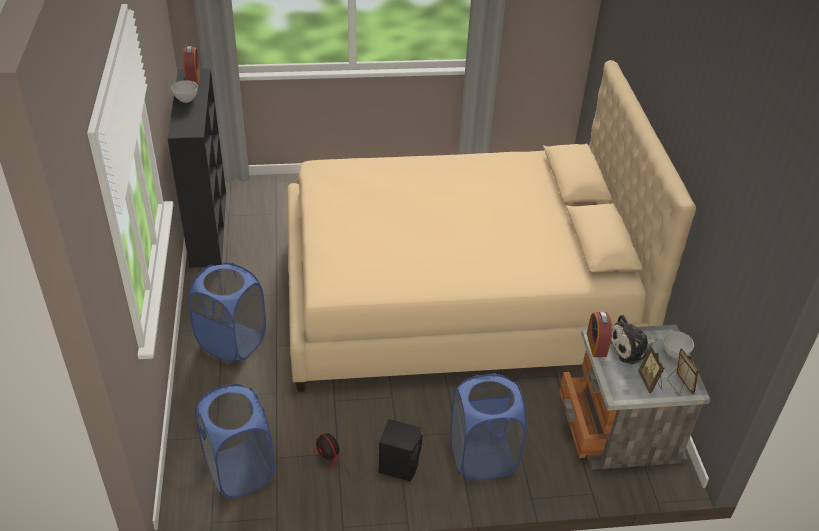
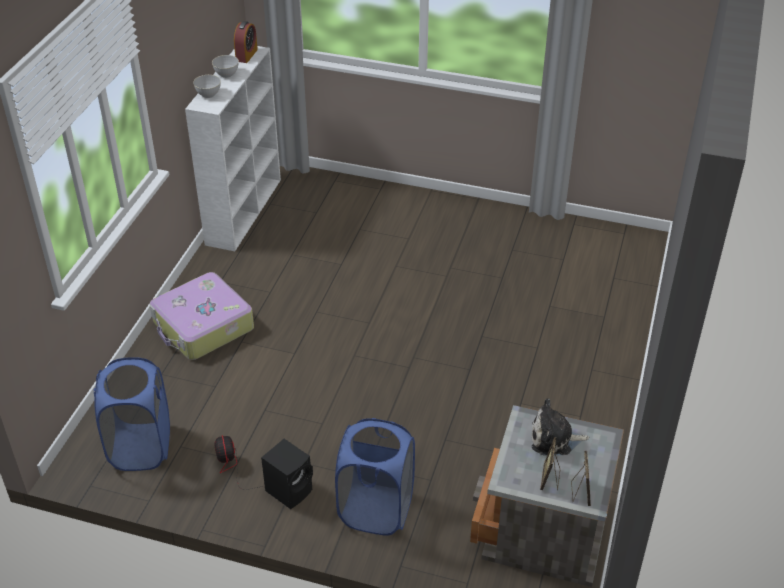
camera: 25 degrees right, 0 degrees up
black bookcase [168,68,226,268] -> white bookcase [185,46,281,251]
blue laundry basket [188,262,266,362] -> suitcase [150,272,254,360]
beige bed [287,60,696,392] -> none
alarm clock [587,312,612,357] -> none
grey bowl [663,331,694,359] -> grey bowl moved to [193,75,221,98]

